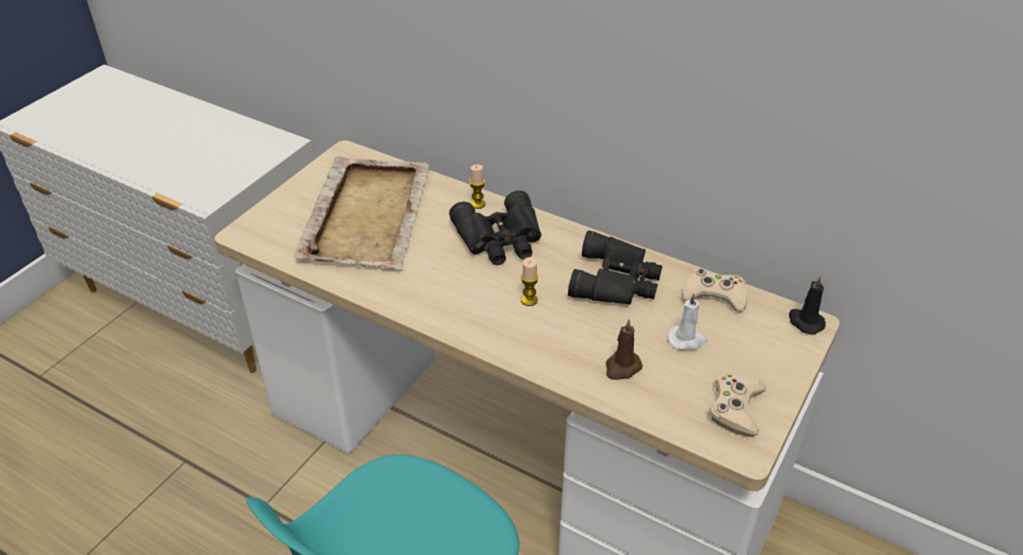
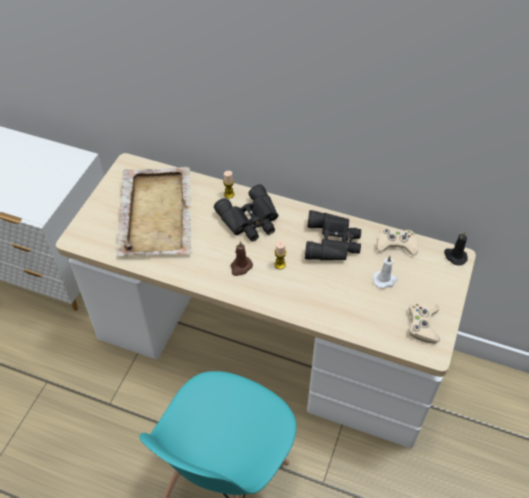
camera: 10 degrees left, 10 degrees up
brown candle [606,319,643,380] -> brown candle moved to [231,241,253,276]

